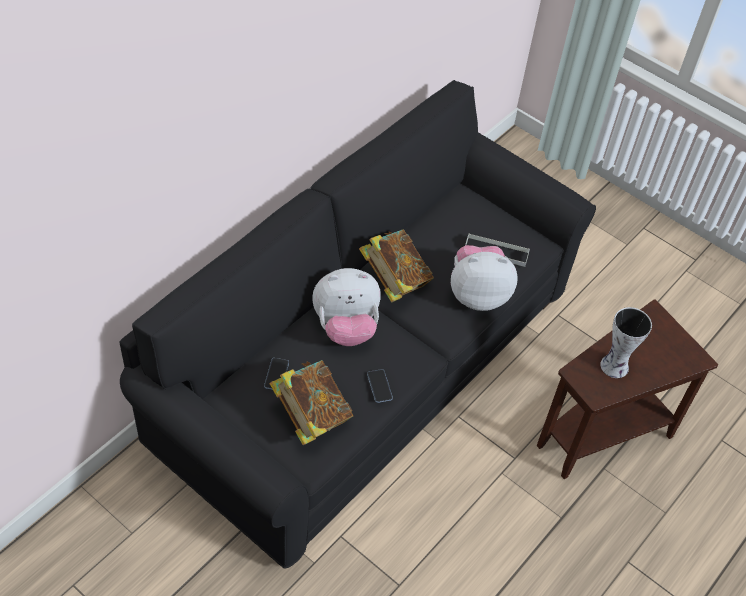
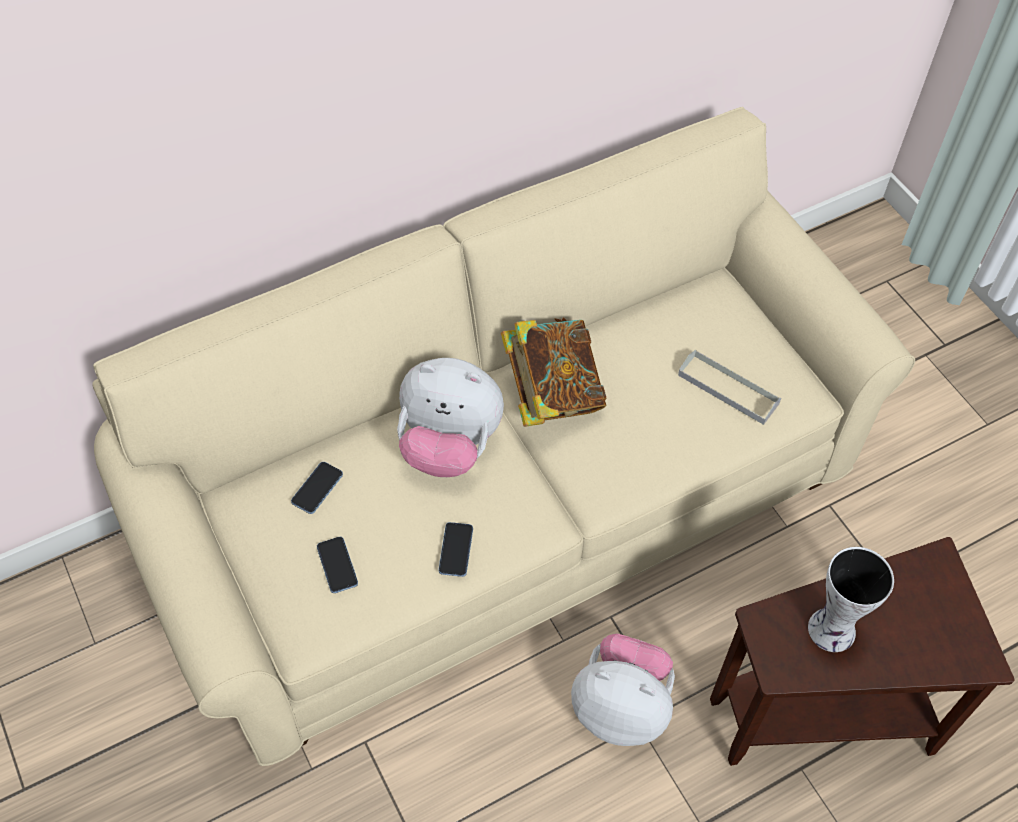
camera: 25 degrees right, 5 degrees up
black sofa [120,80,596,568] -> beige sofa [92,107,915,766]
book [270,360,354,445] -> phone [317,537,358,593]
plush toy [451,245,518,311] -> plush toy moved to [571,633,675,746]

